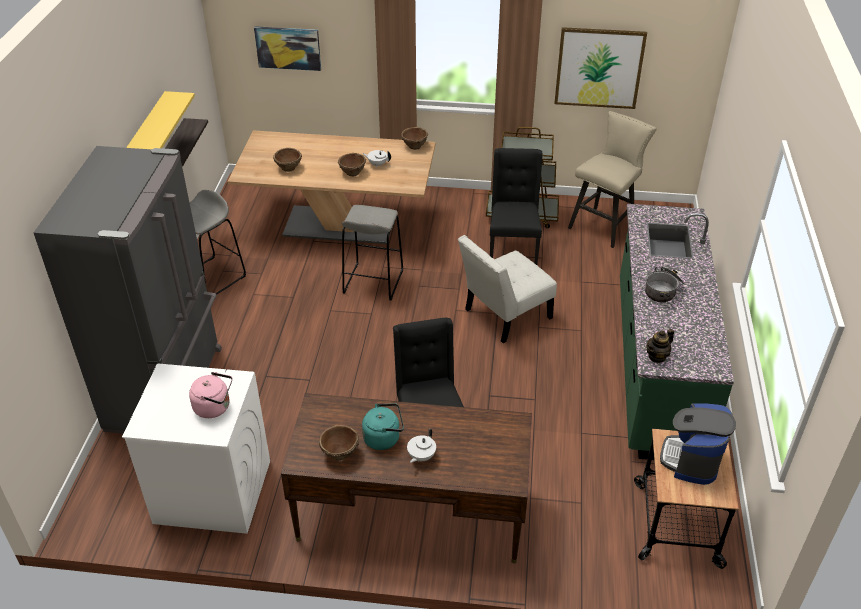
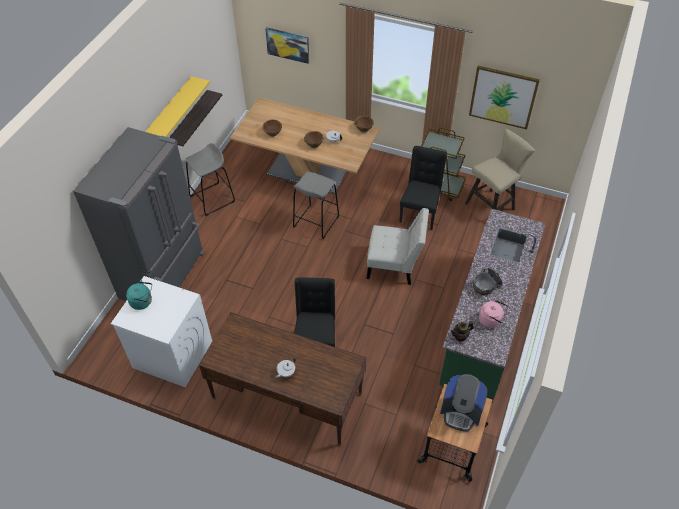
camera: 15 degrees right, 10 degrees up
pink kettle [189,372,232,418] -> pink kettle moved to [479,299,508,328]
brown bowl [319,425,359,461] -> none
turquoise kettle [362,403,404,450] -> turquoise kettle moved to [126,280,152,310]
white chair [458,235,557,343] -> white chair turned 150 degrees counterclockwise [367,208,429,285]
coffee machine [660,403,736,485] -> coffee machine turned 105 degrees counterclockwise [440,374,487,432]

